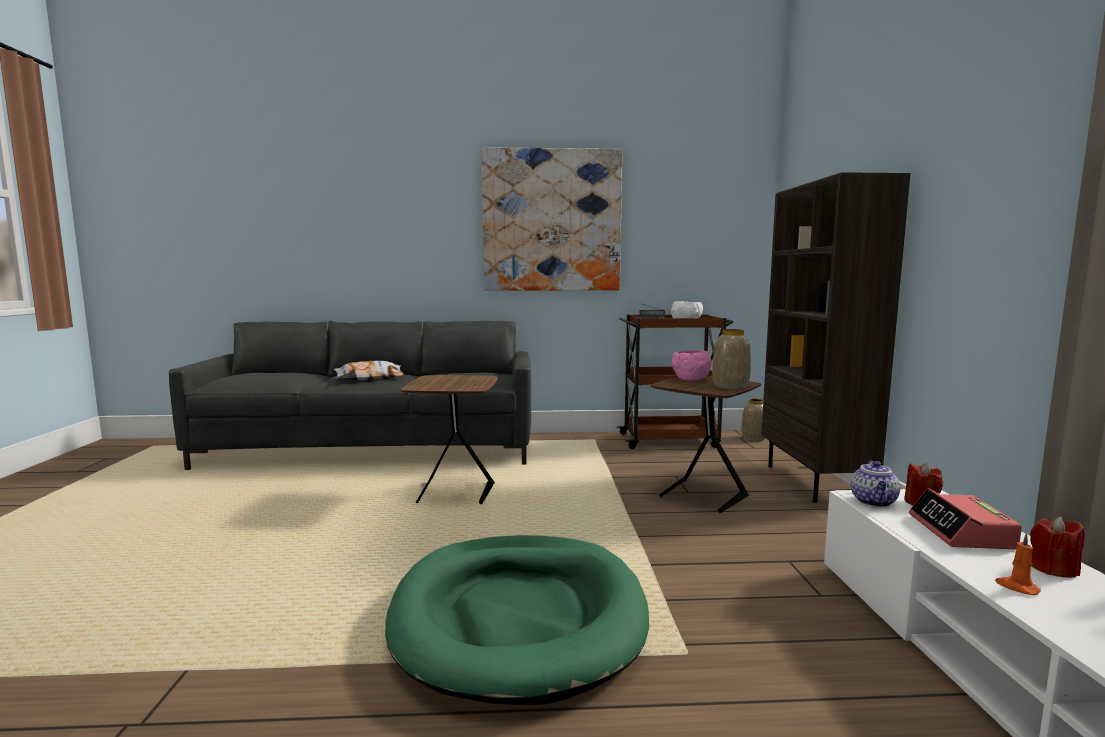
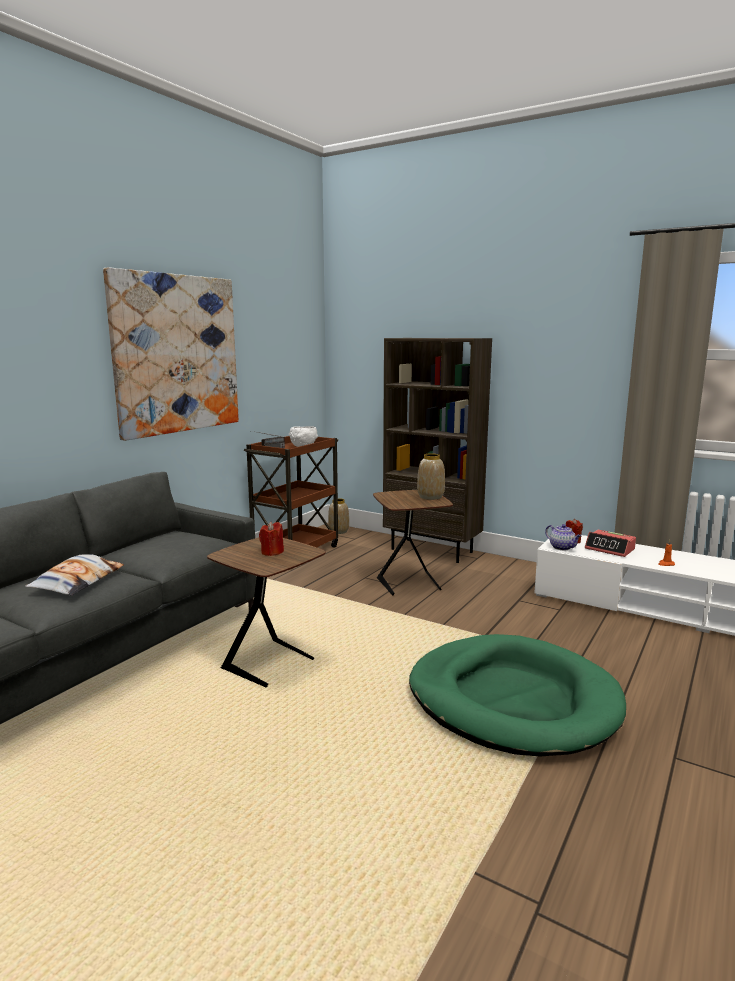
camera: 55 degrees left, 5 degrees up
pink bowl [672,350,712,381] -> none
red candle [1030,516,1085,578] -> red candle moved to [259,522,284,556]

